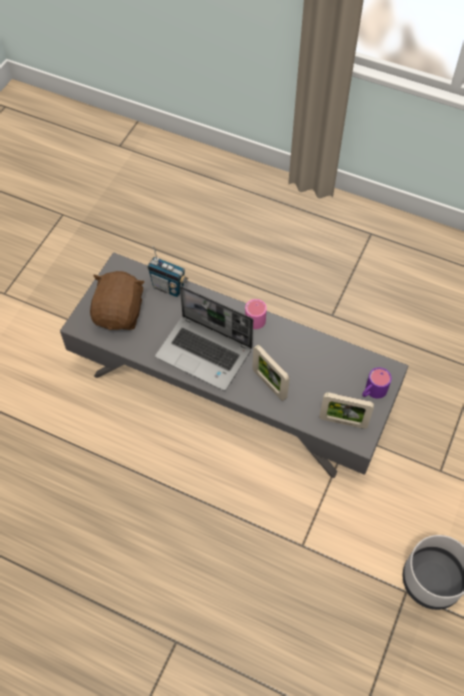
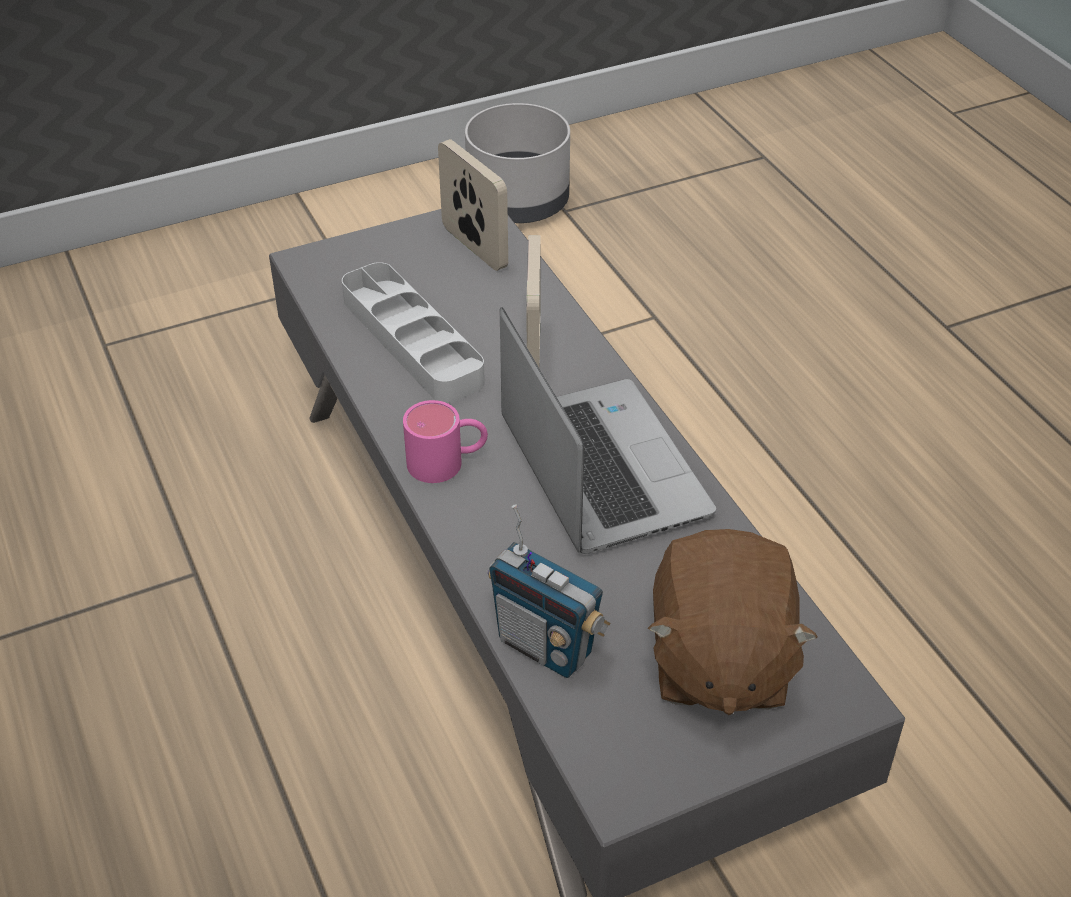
camera: 140 degrees left, 15 degrees down
brown plush toy [90,271,144,330] -> brown plush toy turned 45 degrees counterclockwise [648,529,818,715]
radio [147,246,188,297] -> radio turned 150 degrees clockwise [488,504,611,678]
purple mug [362,368,392,399] -> none
none -> grey tray [342,262,485,403]

